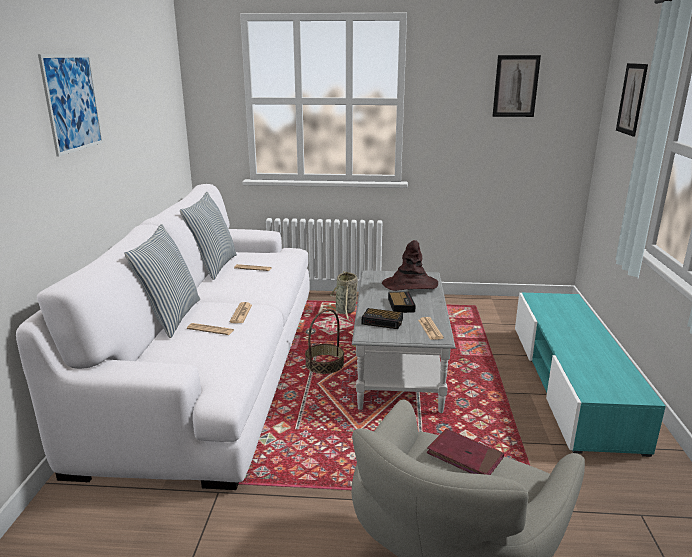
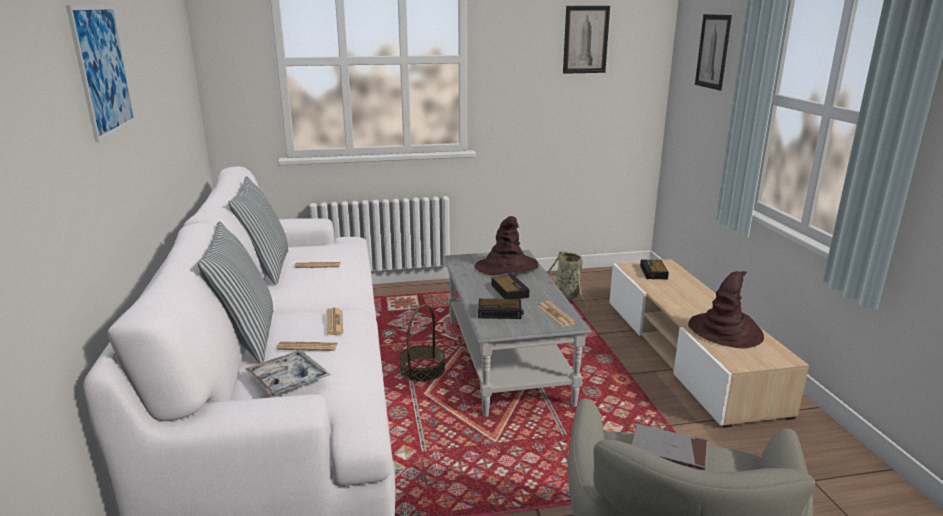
camera: 15 degrees left, 0 degrees up
basket [330,271,358,322] -> basket moved to [547,251,591,308]
red book [427,429,504,475] -> grey book [632,424,709,471]
turquoise tv stand [515,293,666,457] -> beige tv stand [609,259,809,428]
none -> tray [245,351,331,397]
none -> alarm clock [640,260,669,279]
none -> brown hat [688,271,764,349]

